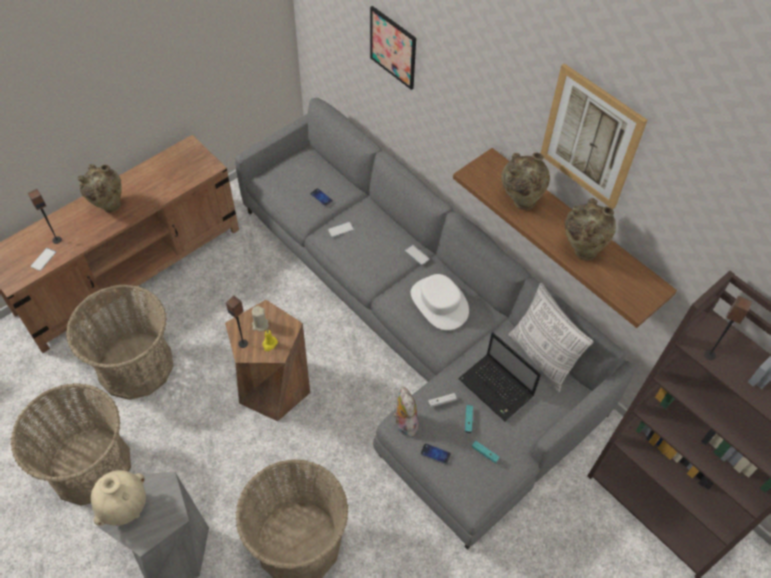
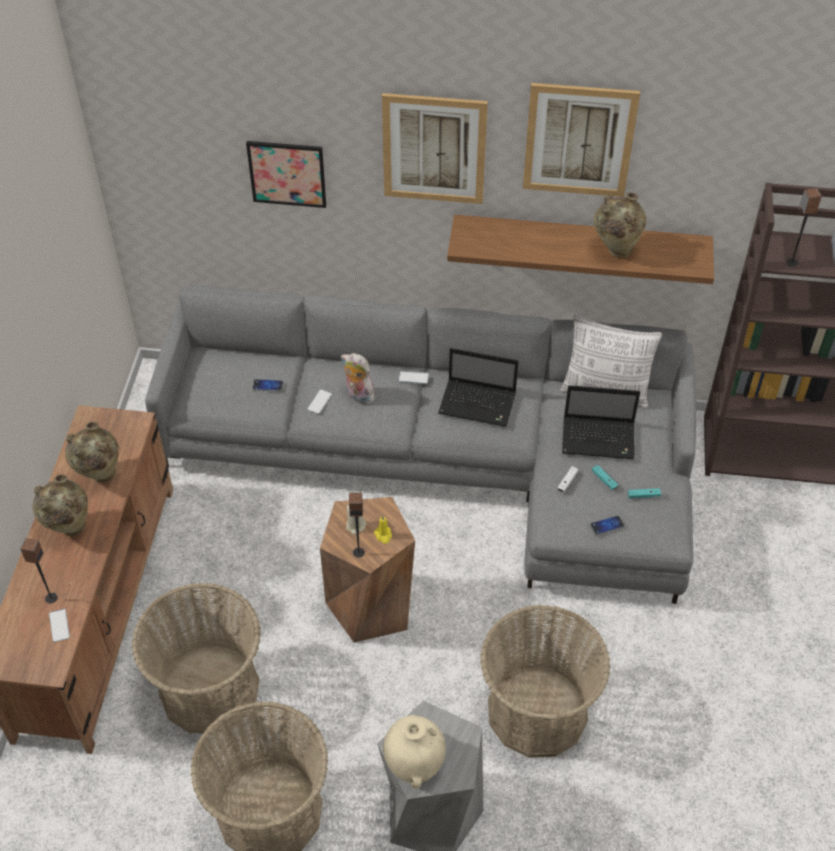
camera: 40 degrees left, 5 degrees down
plush toy [393,386,418,437] -> plush toy moved to [341,353,375,404]
white hat [411,274,469,330] -> laptop [438,348,518,427]
beige vase [501,153,550,210] -> beige vase moved to [65,422,119,483]
none -> picture [382,93,488,204]

